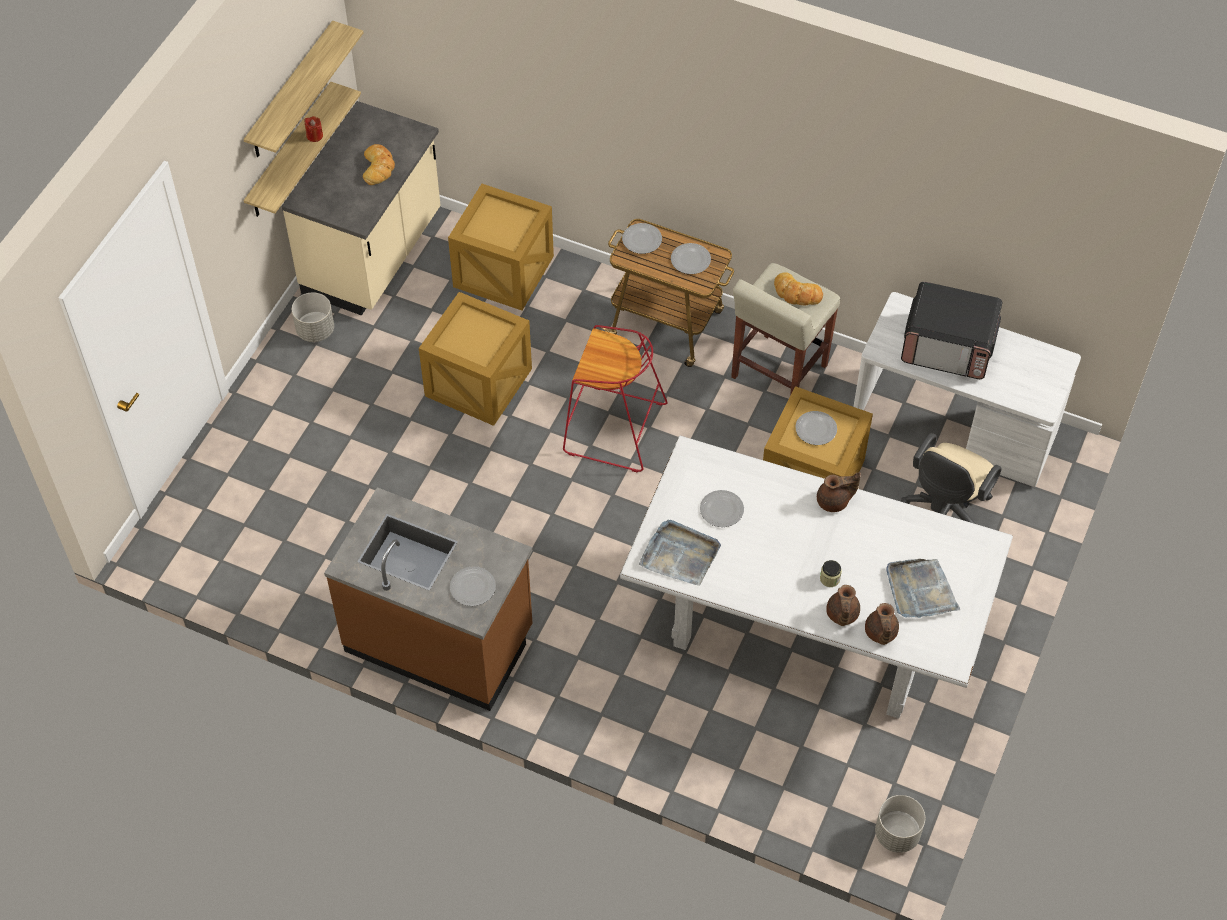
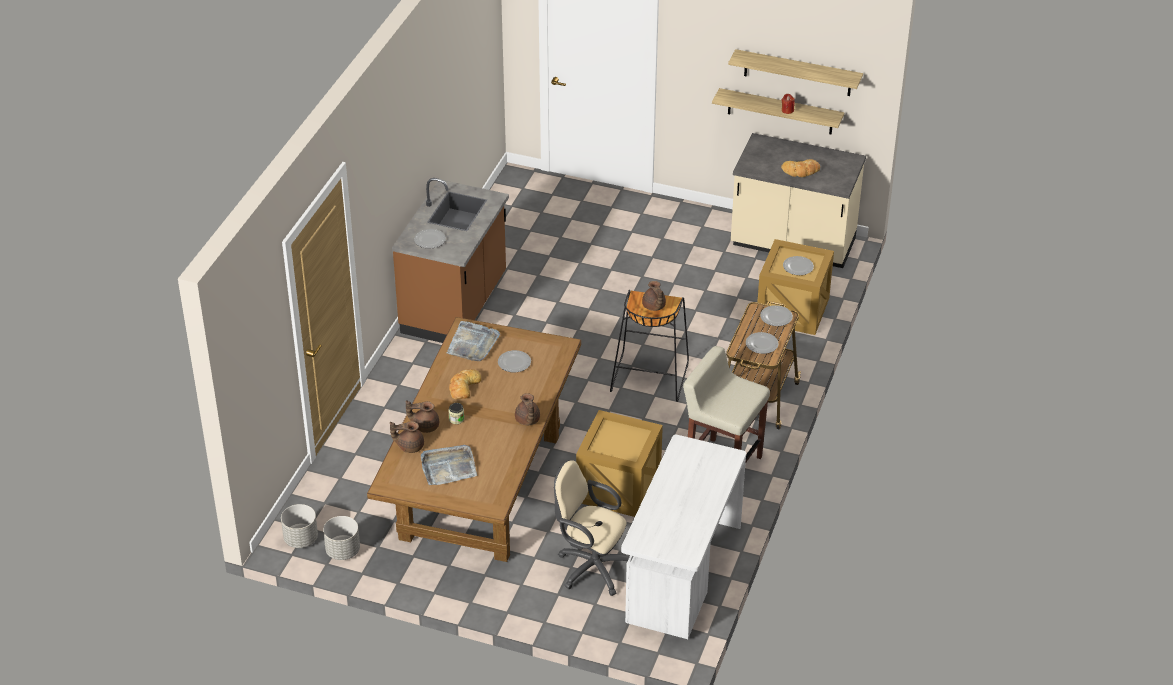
camera: 85 degrees right, 15 degrees down
grey planter [292,293,334,342] -> grey planter moved to [323,516,360,560]
crate [419,292,532,426] -> none
red stool [563,325,668,472] -> black stool [610,290,689,402]
white dining table [620,435,1013,719] -> brown dining table [367,317,581,562]
bread [774,272,823,305] -> bread moved to [449,369,481,400]
plate [795,411,837,445] -> plate moved to [783,256,814,275]
microwave [901,282,1002,379] -> none
none -> brown teapot [642,281,666,311]

